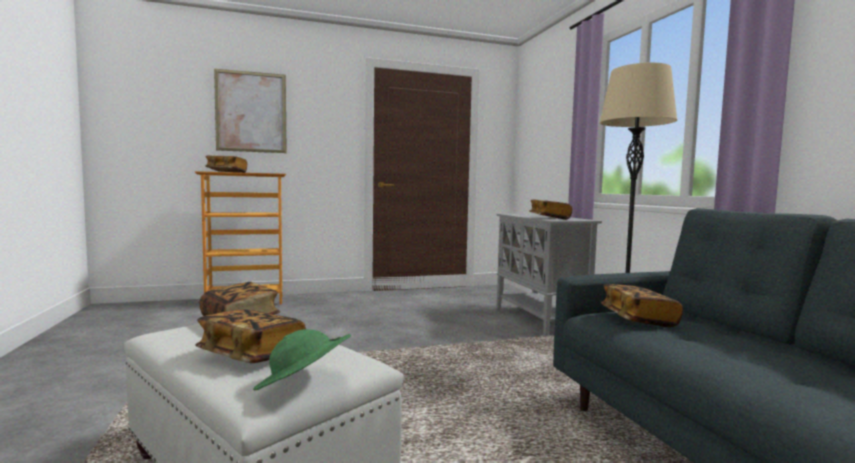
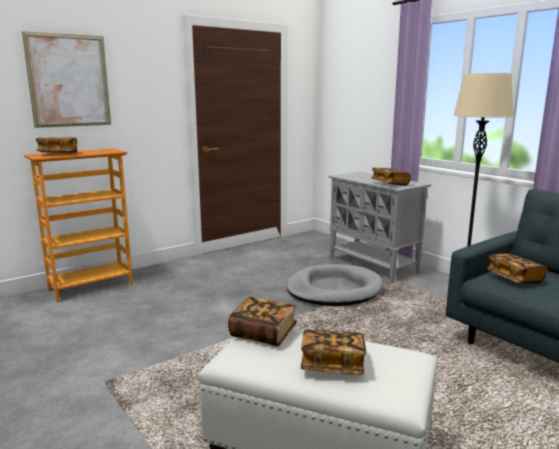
camera: 20 degrees left, 10 degrees up
green hat [253,329,351,391] -> none
none -> grey dog bed [286,264,383,306]

